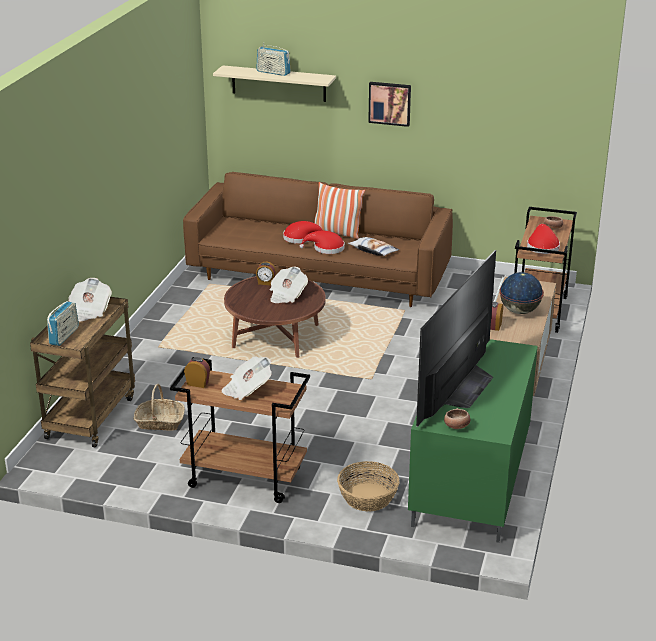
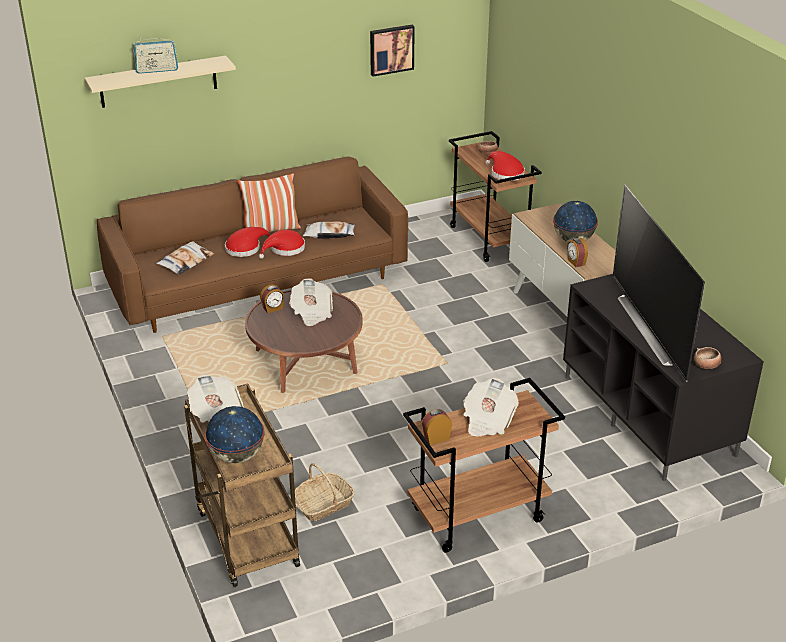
camera: 40 degrees left, 5 degrees up
radio [47,301,79,346] -> globe [205,406,264,463]
basket [337,461,400,512] -> none
picture [368,82,411,127] -> picture moved to [370,25,415,77]
green tv stand [408,339,538,543] -> black tv stand [563,274,764,481]
none -> pillow [156,241,215,275]

